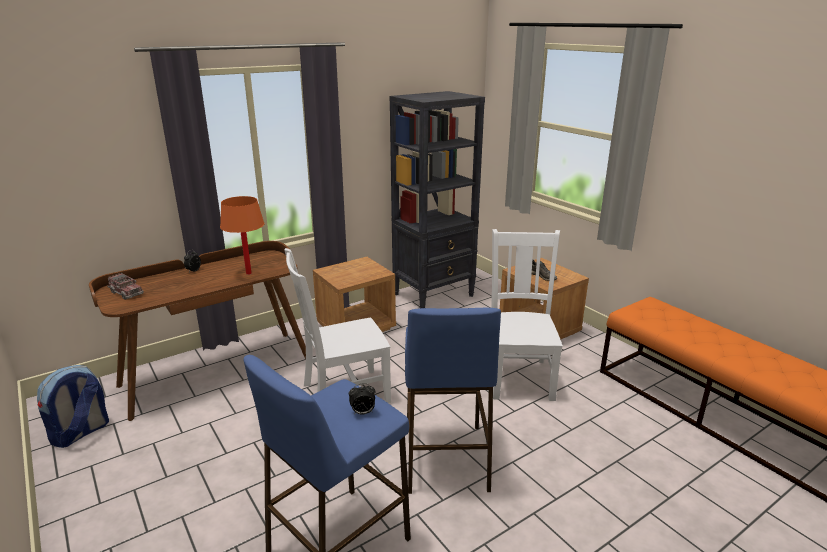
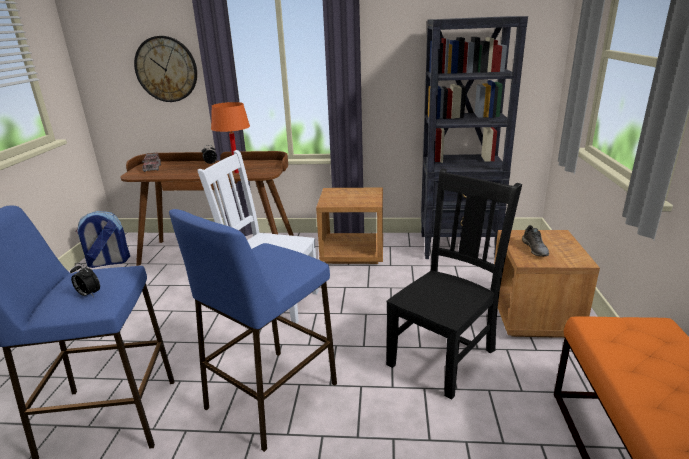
camera: 40 degrees right, 0 degrees up
white chair [491,229,563,401] -> black chair [386,168,522,400]
none -> wall clock [134,36,197,102]

